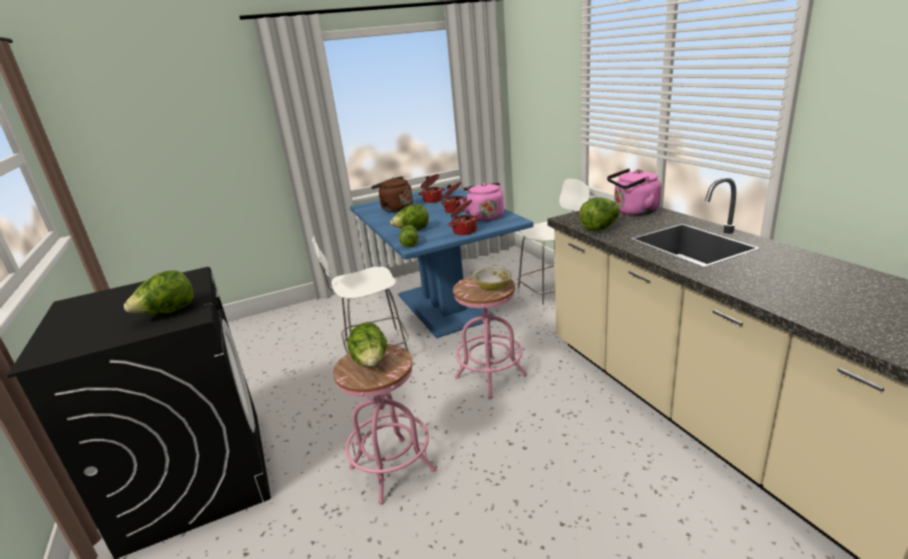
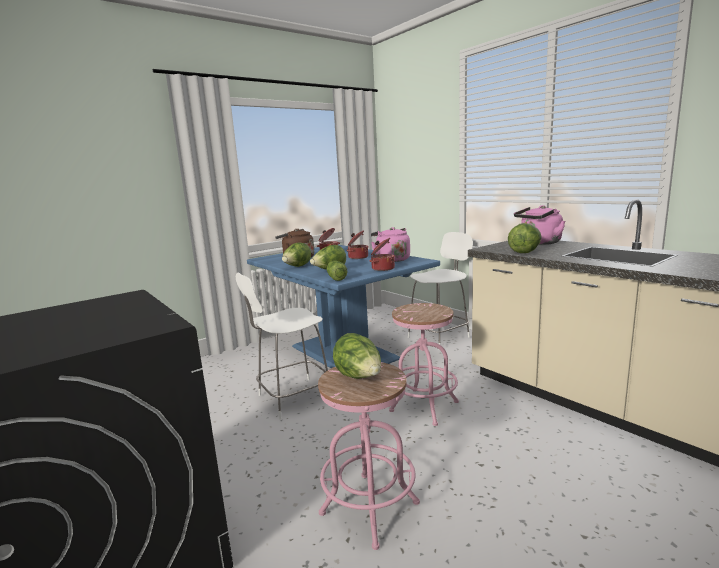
camera: 15 degrees left, 10 degrees down
lettuce [124,270,193,314] -> lettuce moved to [282,242,311,267]
bowl [472,267,512,290] -> none

